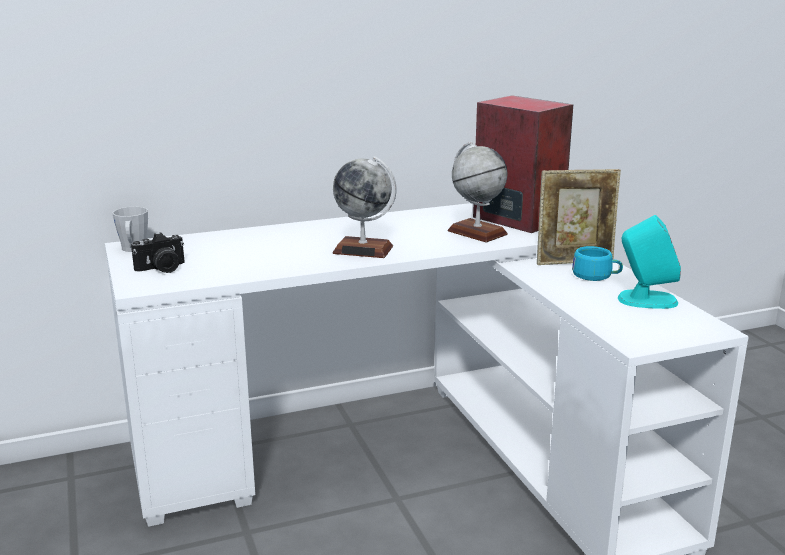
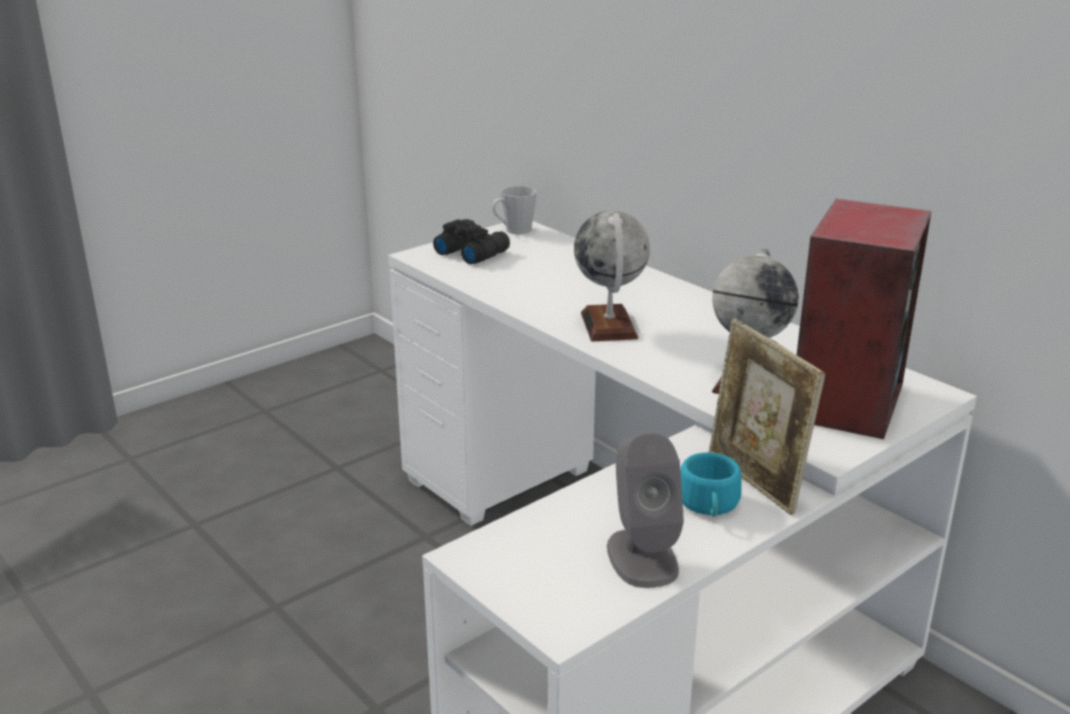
camera: 70 degrees right, 5 degrees up
camera [131,232,184,273] -> black binoculars [433,219,510,264]
turquoise speaker [618,215,681,309] -> grey speaker [607,432,684,588]

